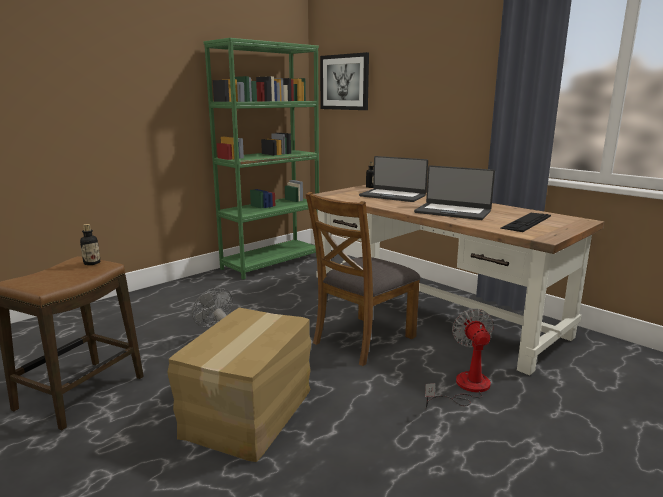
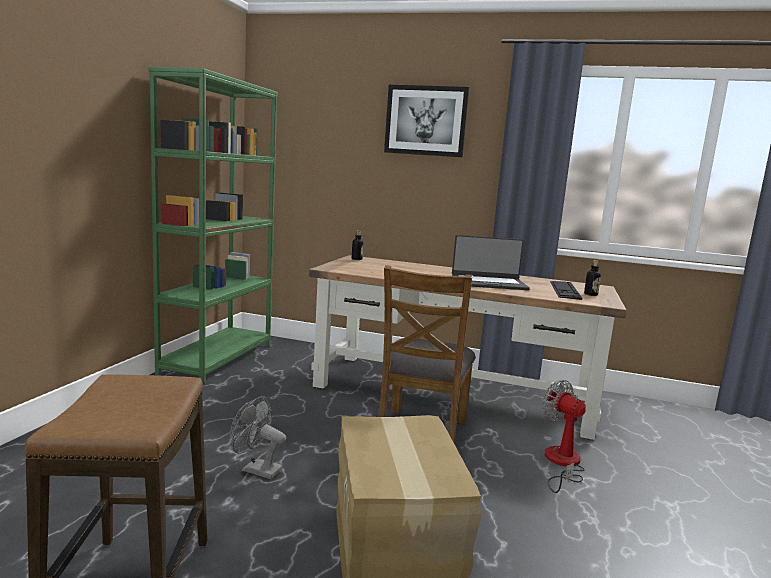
camera: 30 degrees left, 5 degrees down
bottle [80,224,100,265] -> bottle moved to [584,260,601,296]
picture [320,52,369,110] -> picture moved to [384,85,469,157]
laptop [359,156,428,202] -> none

